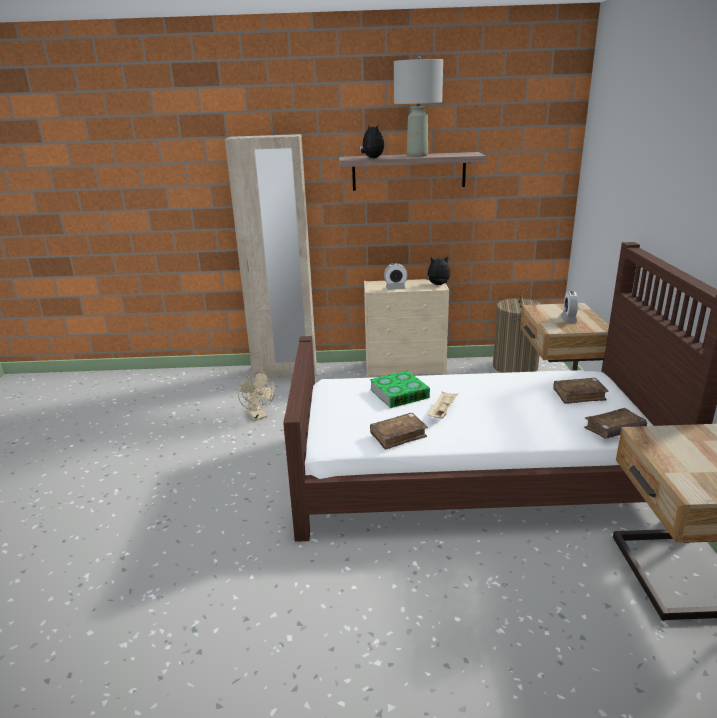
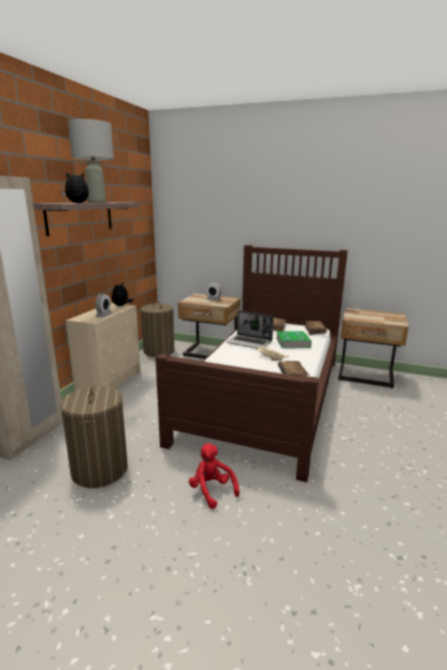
camera: 70 degrees left, 5 degrees down
beige fan [238,371,276,421] -> laundry basket [60,386,128,488]
book [370,370,430,408] -> book moved to [276,331,311,348]
none -> red plush toy [189,443,240,509]
none -> laptop [226,311,274,349]

